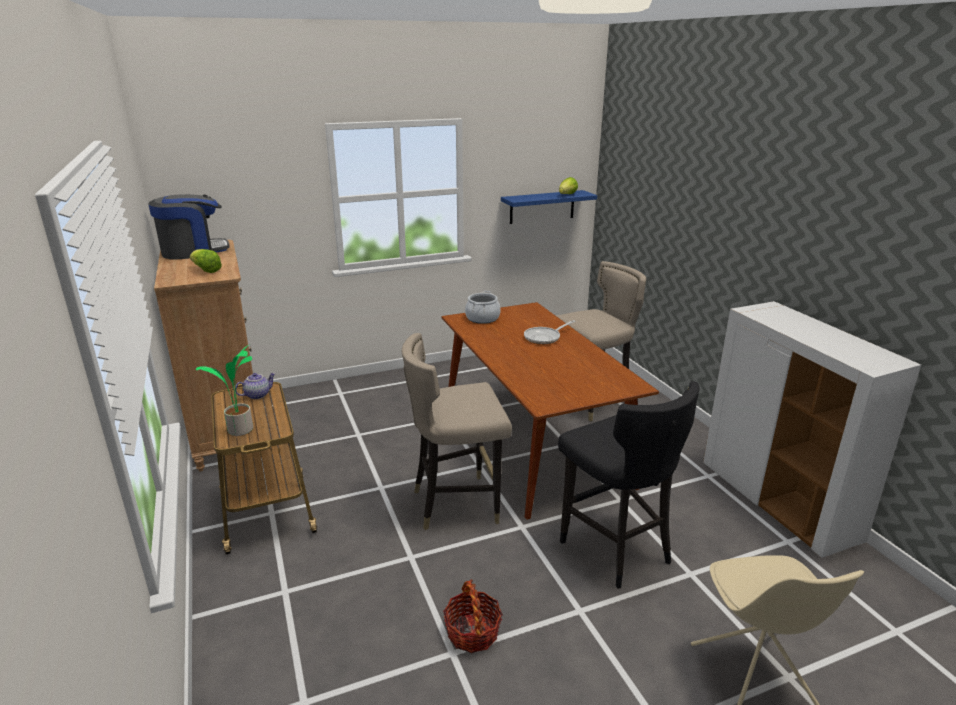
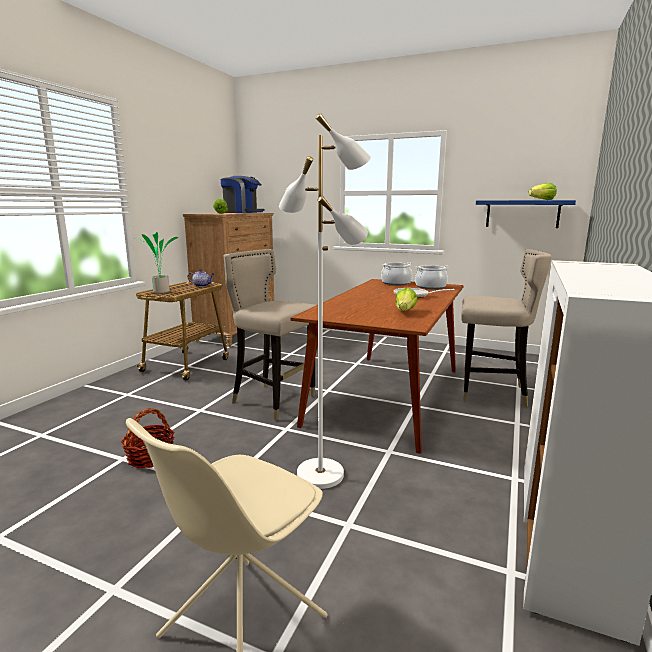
camera: 45 degrees right, 10 degrees down
black stool [558,381,700,589] -> white floor lamp [279,113,371,489]
none -> lettuce [395,288,418,311]
none -> cooking pot [415,265,449,289]

